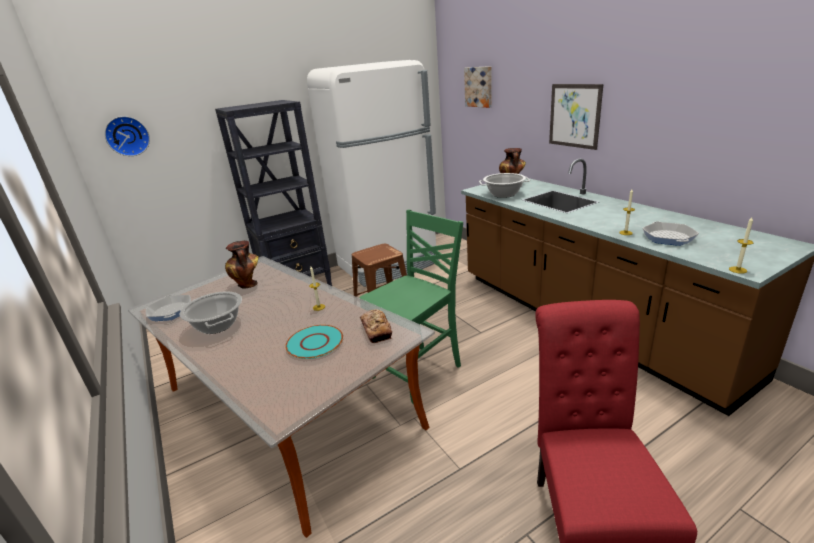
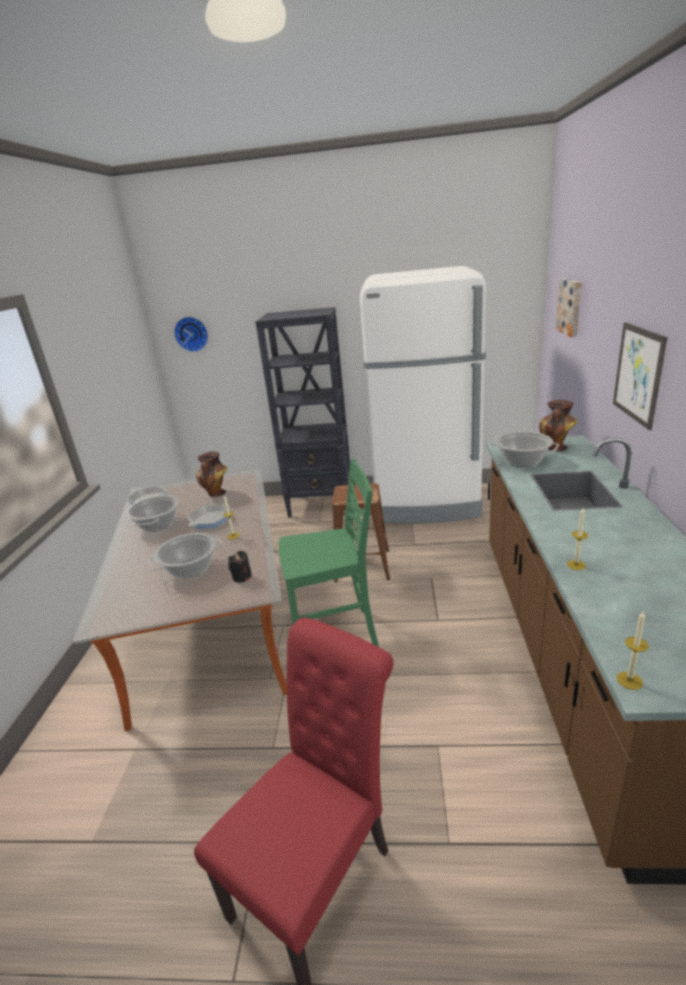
camera: 35 degrees right, 0 degrees up
turquoise plate [285,325,343,359] -> cooking pot [148,533,223,579]
bread [360,309,392,343] -> black candle [228,551,251,583]
frying pan [642,221,699,246] -> frying pan moved to [188,504,230,529]

